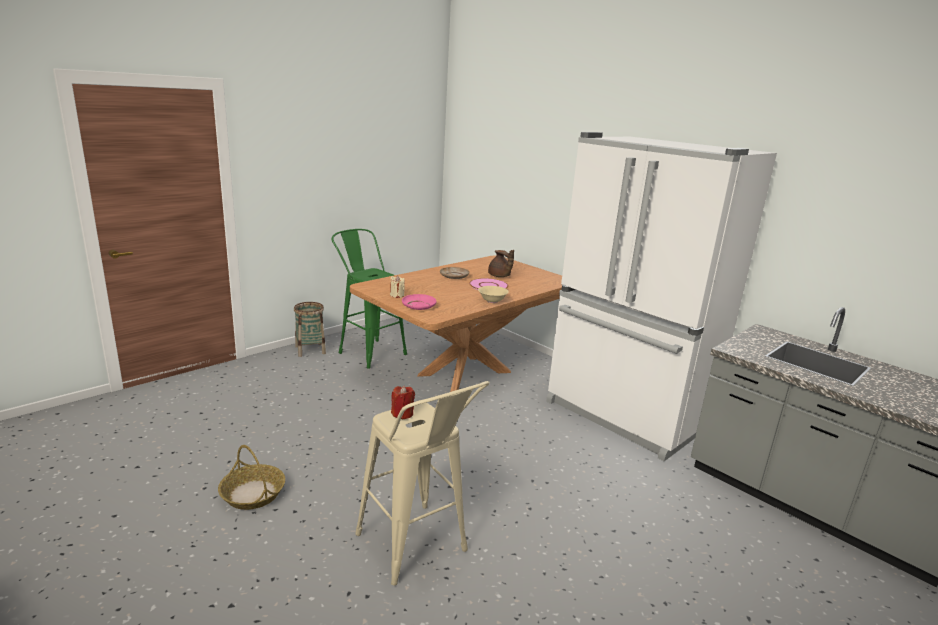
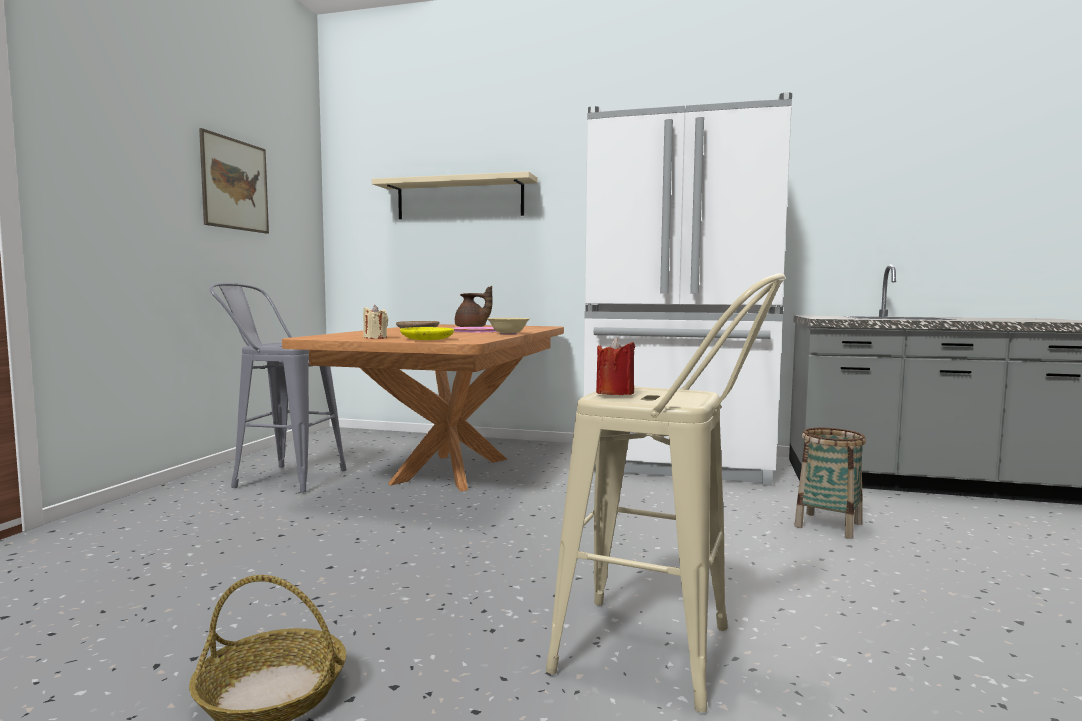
camera: 30 degrees left, 15 degrees down
basket [294,302,326,357] -> basket moved to [794,428,866,539]
green stool [332,229,407,369] -> grey stool [209,283,346,493]
pink plate [402,294,436,310] -> yellow plate [400,327,454,340]
none -> picture [199,128,269,234]
none -> beige shelf [372,171,538,219]

